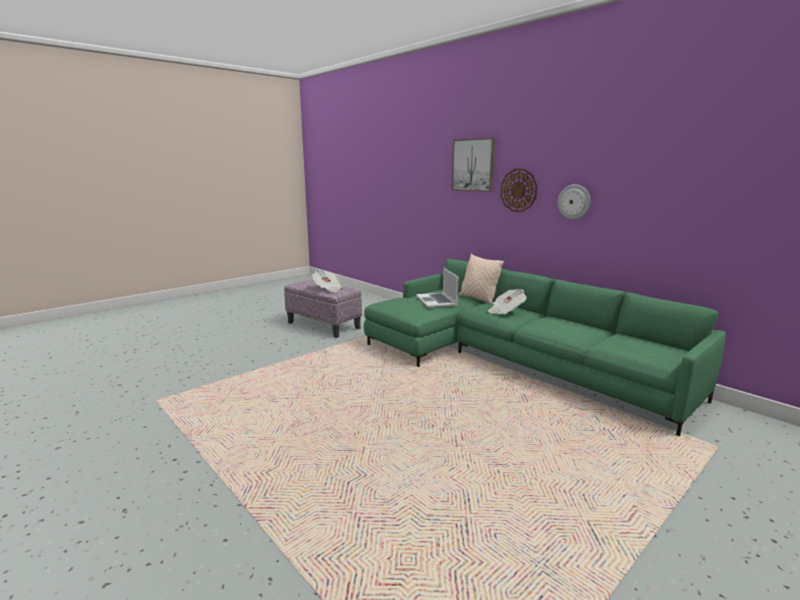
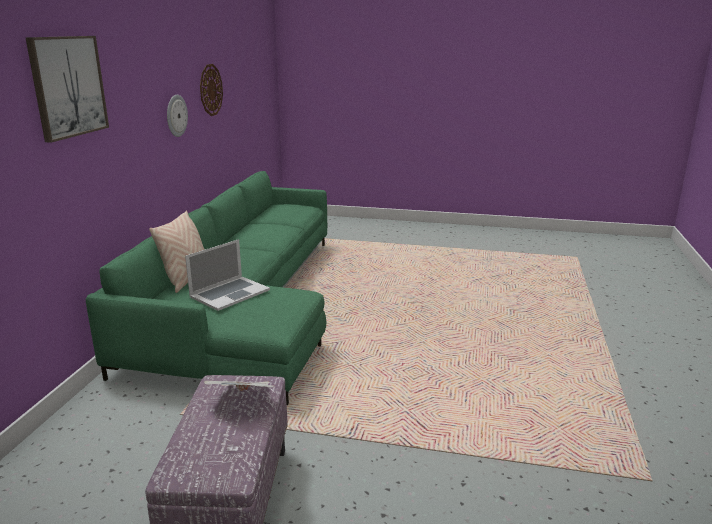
camera: 125 degrees left, 5 degrees up
newspaper [488,289,527,314] -> none
wall clock [500,169,538,212] -> wall clock moved to [200,64,223,116]

